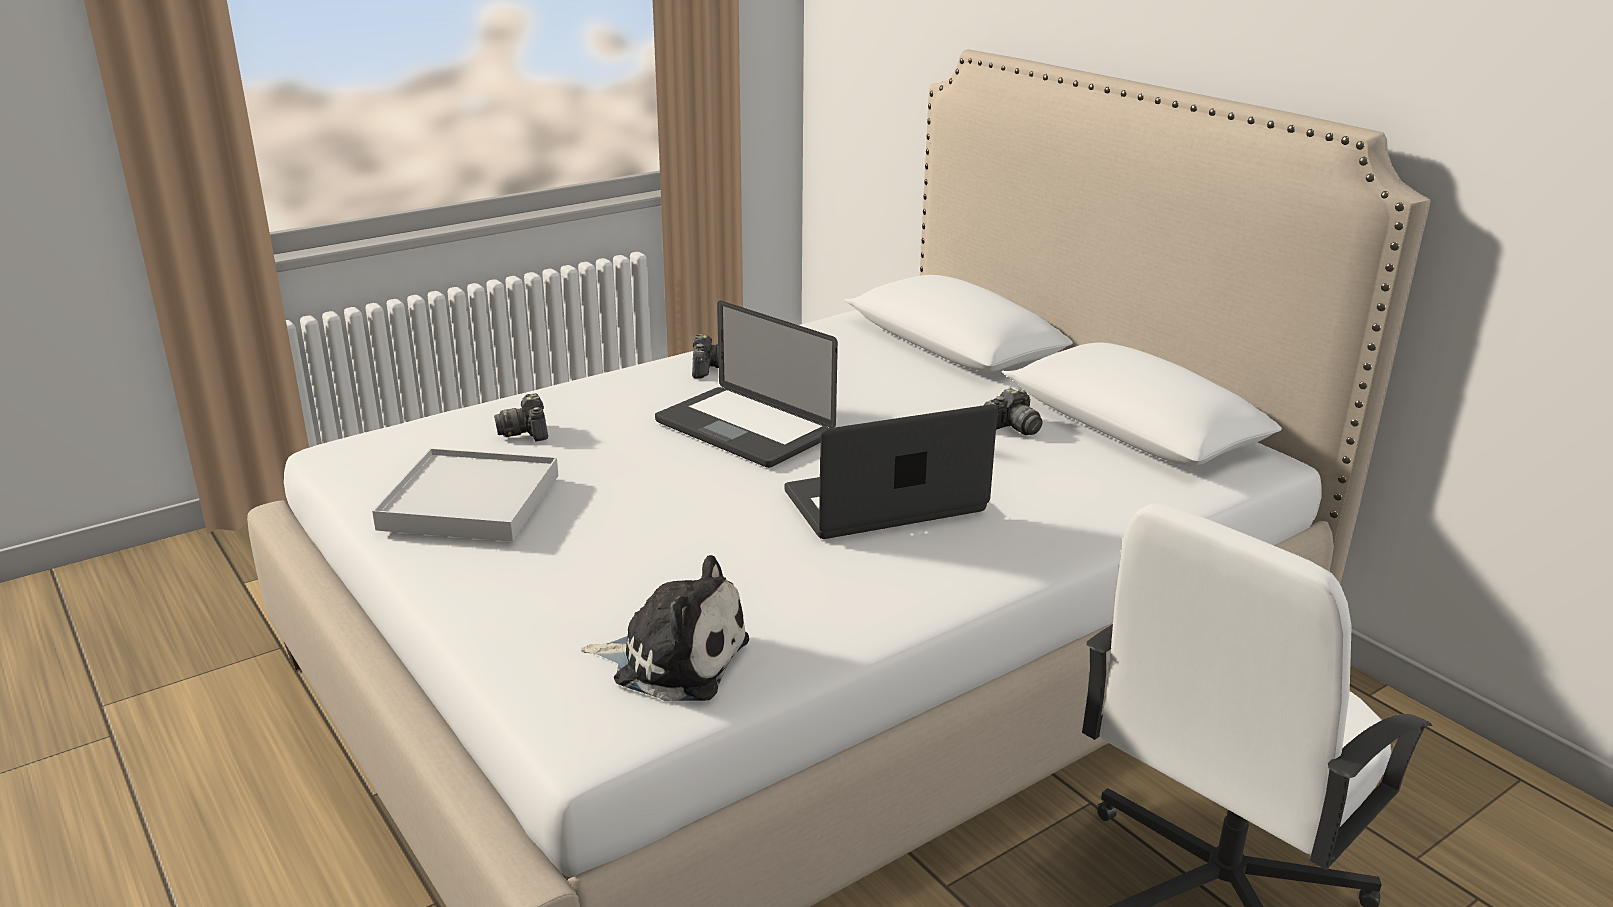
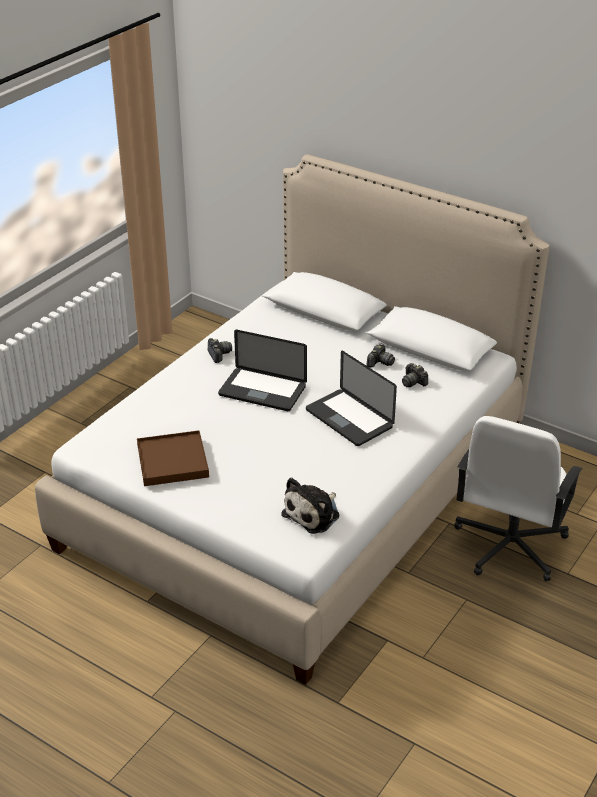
camera: 20 degrees left, 10 degrees up
white tray [372,448,558,542] -> brown tray [137,430,209,486]
camera [494,393,548,441] -> camera moved to [402,363,428,387]
plush toy [581,555,749,701] -> plush toy turned 135 degrees clockwise [281,478,340,534]
laptop [784,404,998,539] -> laptop turned 90 degrees counterclockwise [306,351,397,446]

